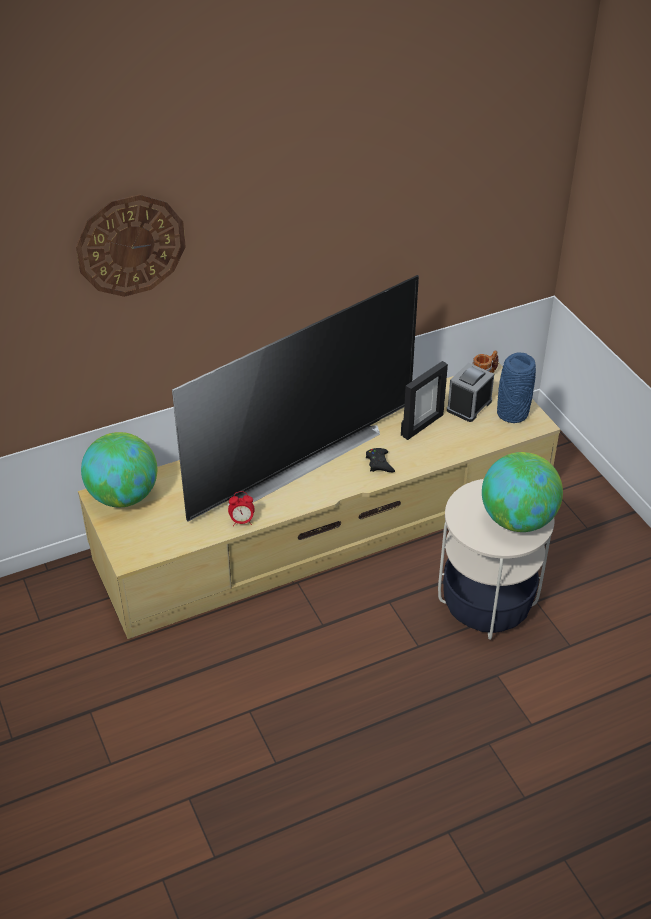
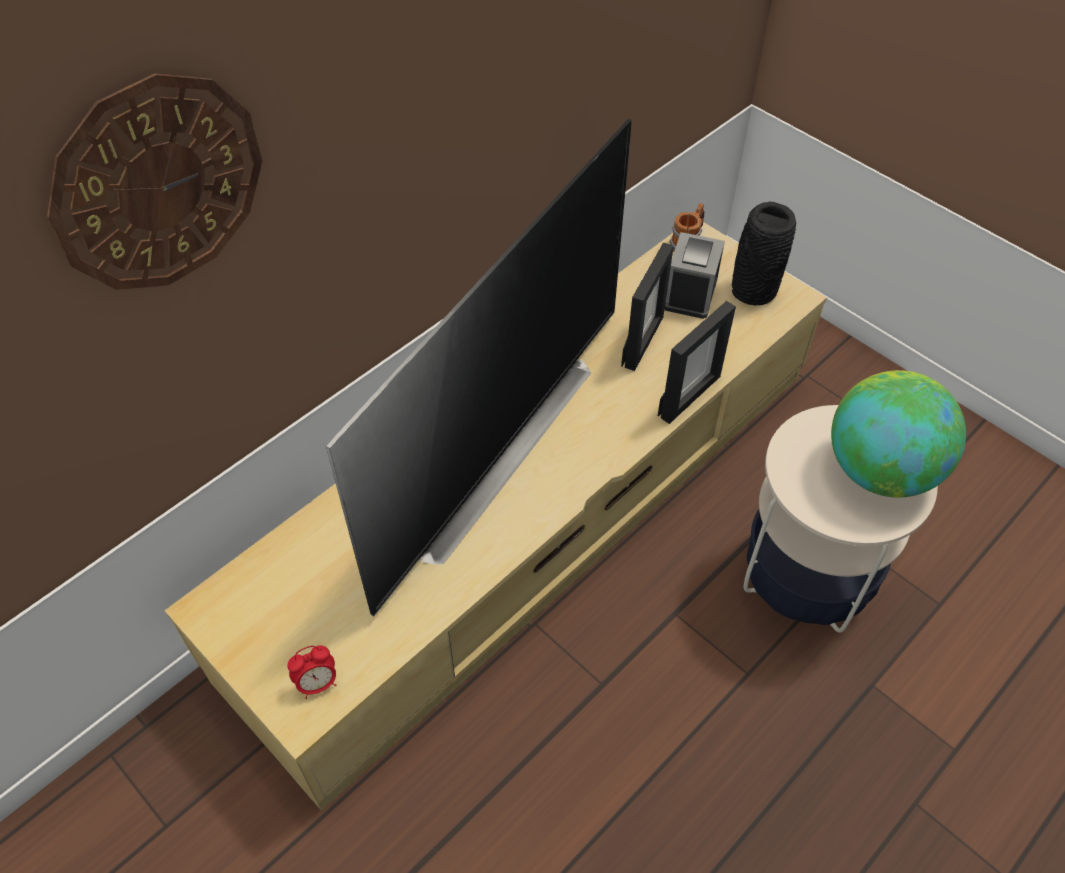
camera: 20 degrees left, 10 degrees up
globe [81,432,157,507] -> none
alarm clock [228,491,255,526] -> alarm clock moved to [287,646,337,699]
black game controller [366,448,395,472] -> none
blue vase [497,352,536,423] -> black vase [732,202,796,305]
none -> picture frame [658,301,736,424]

